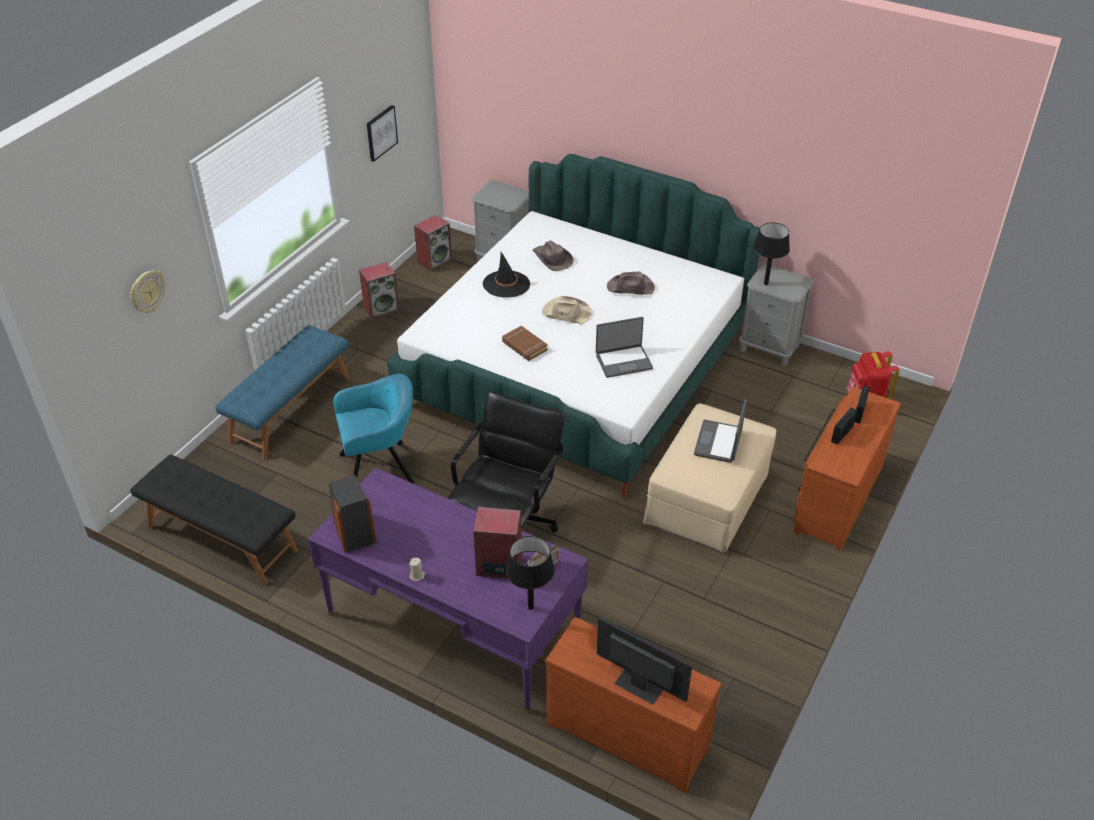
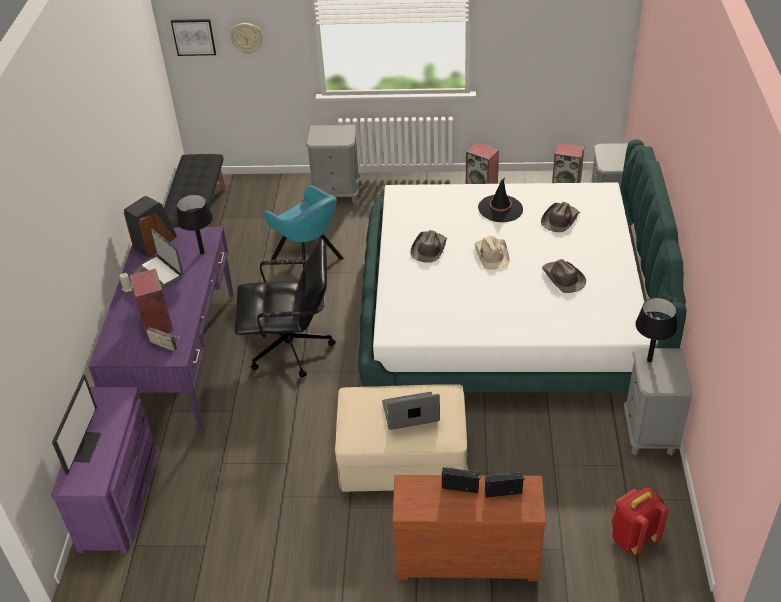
camera: 65 degrees right, 0 degrees up
blue bench [215,325,350,460] -> grey nightstand [306,125,360,204]
picture [366,105,398,162] -> picture moved to [171,19,216,56]
brown book [502,326,548,361] -> brown hat [410,230,447,263]
black table lamp [506,536,555,610] -> black table lamp moved to [177,194,213,255]
brown dresser [545,617,722,793] -> purple dresser [51,387,157,554]
laptop [596,317,653,378] -> laptop moved to [129,229,183,290]

